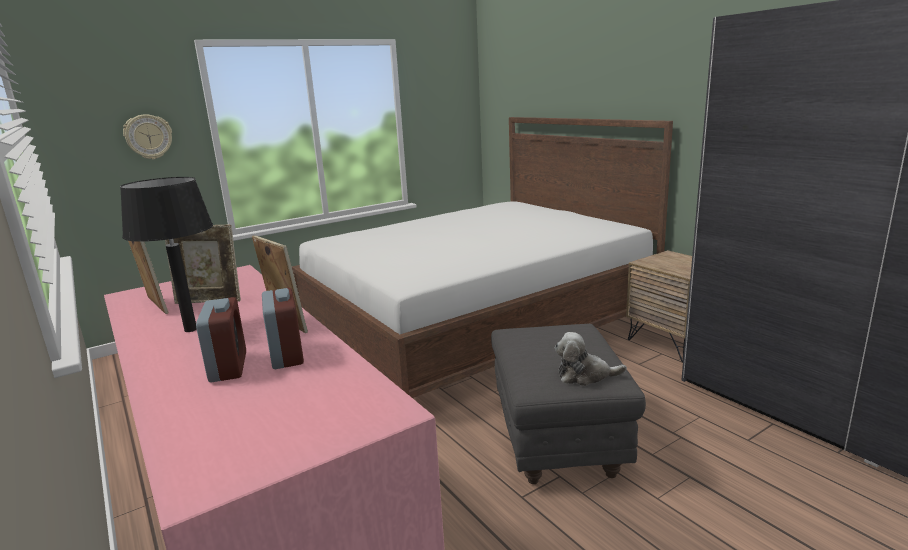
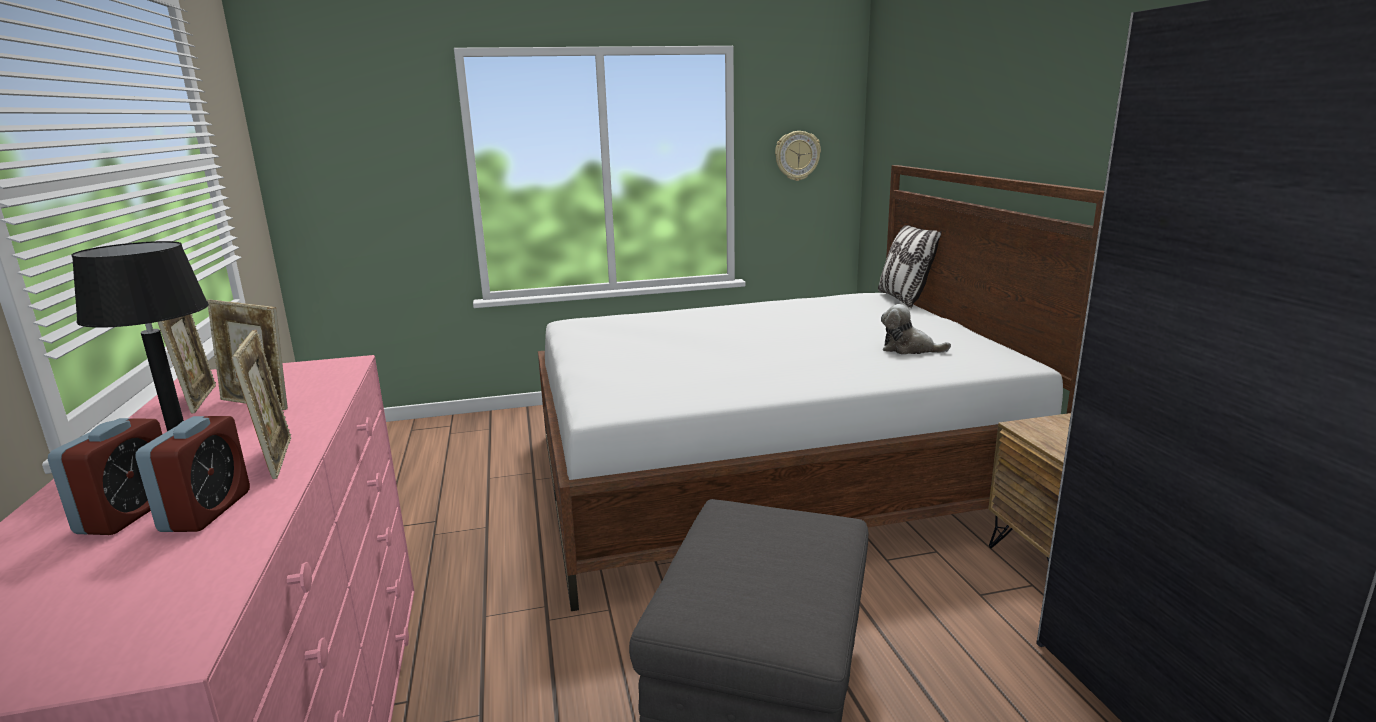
camera: 20 degrees right, 0 degrees up
wall clock [123,114,172,160] -> wall clock moved to [775,131,821,181]
plush toy [555,332,627,386] -> plush toy moved to [881,304,951,355]
none -> pillow [878,225,942,308]

